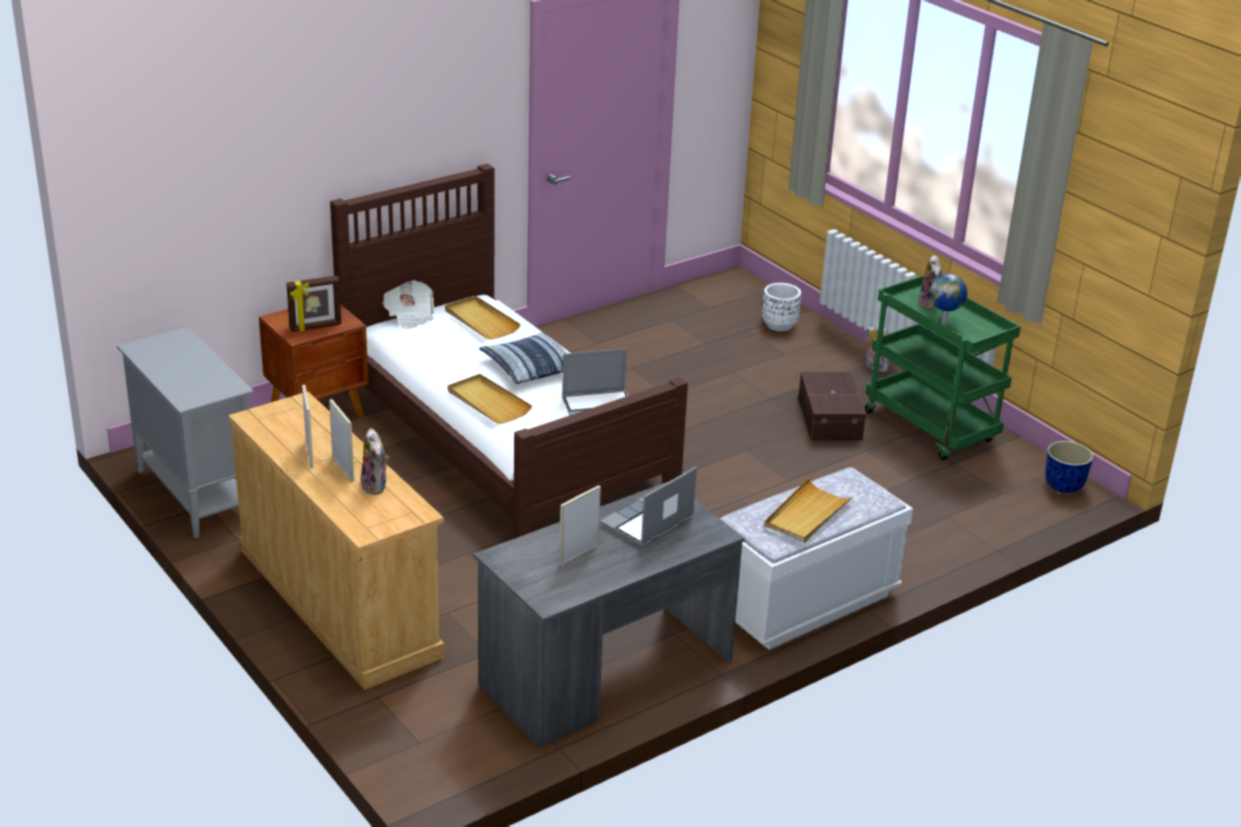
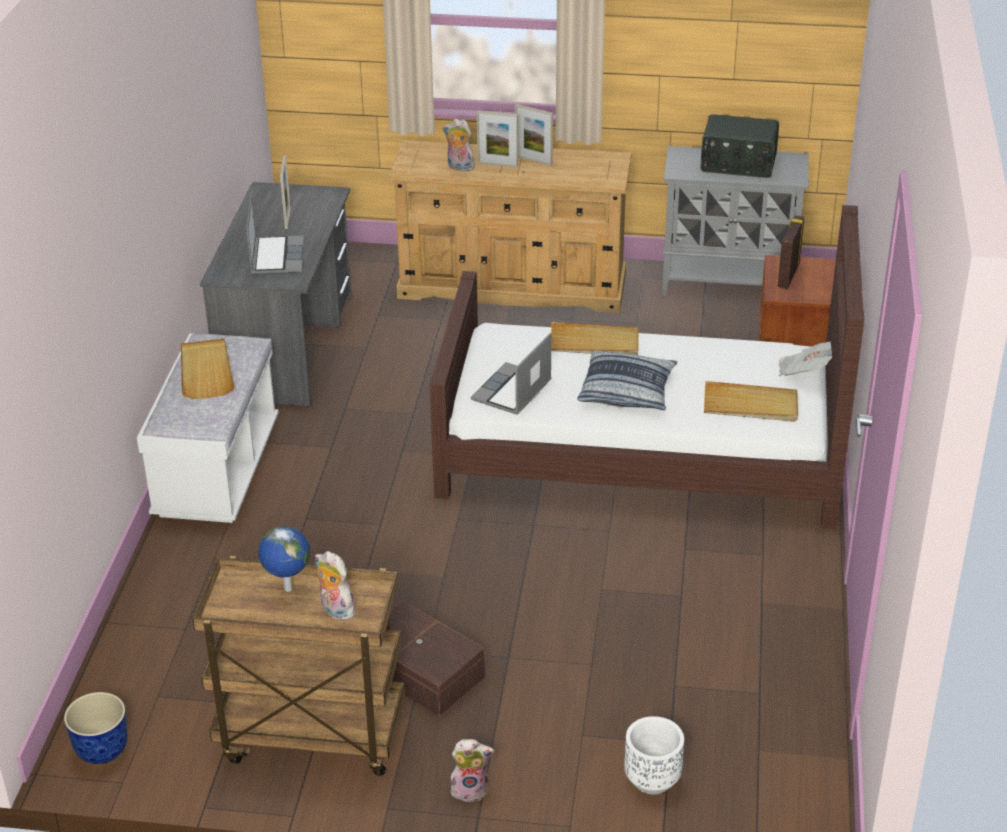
camera: 135 degrees right, 5 degrees up
green cart [865,275,1021,460] -> brown cart [192,556,405,776]
none -> radio [700,114,779,178]

